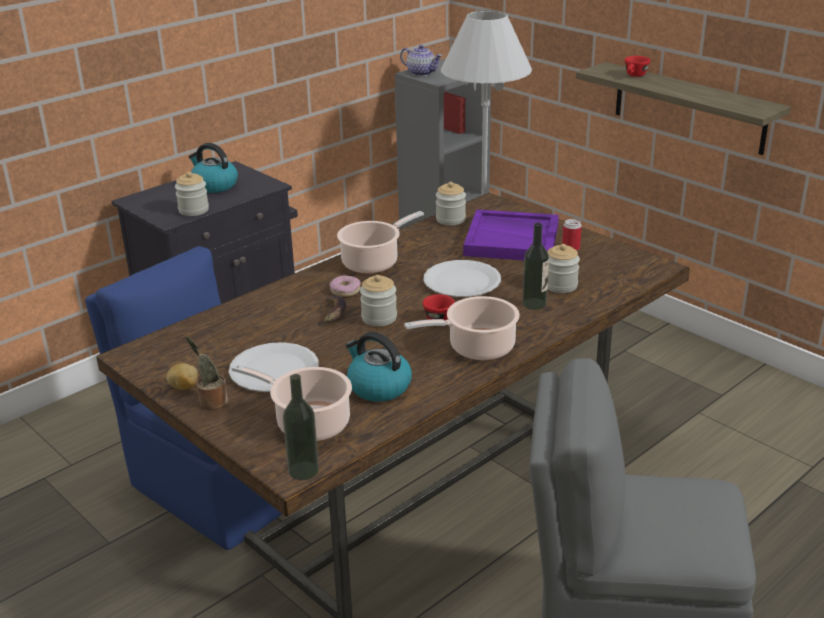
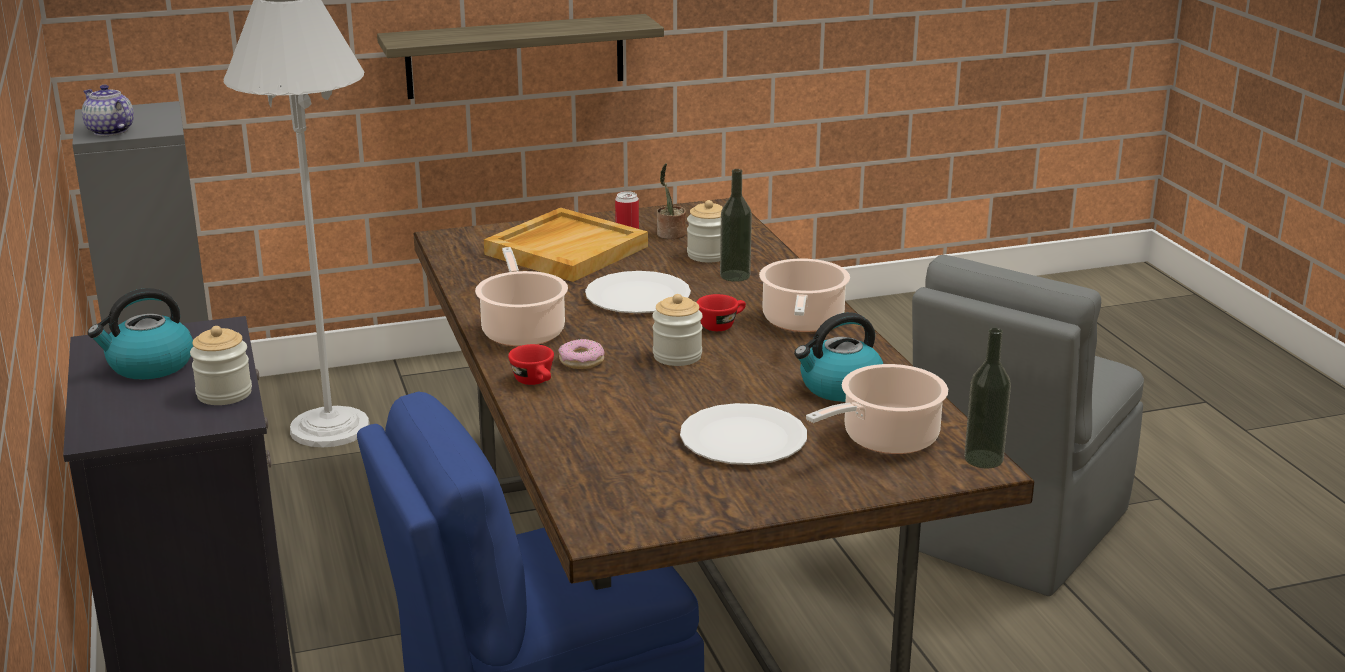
camera: 65 degrees left, 5 degrees down
potato [167,363,198,390] -> none
potted plant [185,337,228,410] -> potted plant moved to [657,163,686,239]
banana [314,295,346,326] -> none
teapot [400,45,442,76] -> teapot turned 105 degrees counterclockwise [82,85,134,136]
jar [436,182,466,225] -> none
purple tray [463,209,559,260] -> beige tray [484,208,648,282]
red cup [625,56,650,77] -> red cup moved to [508,344,554,385]

